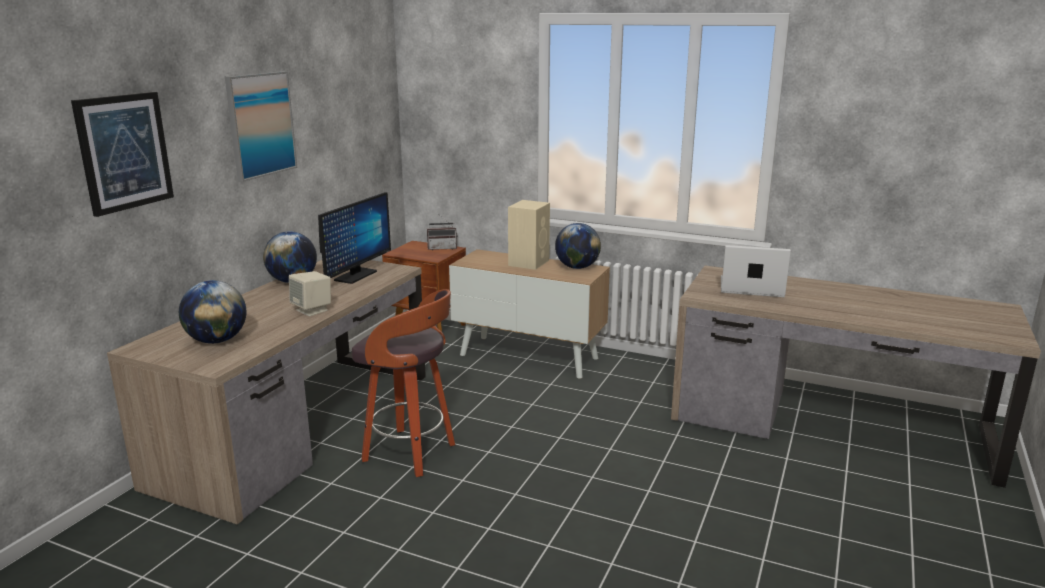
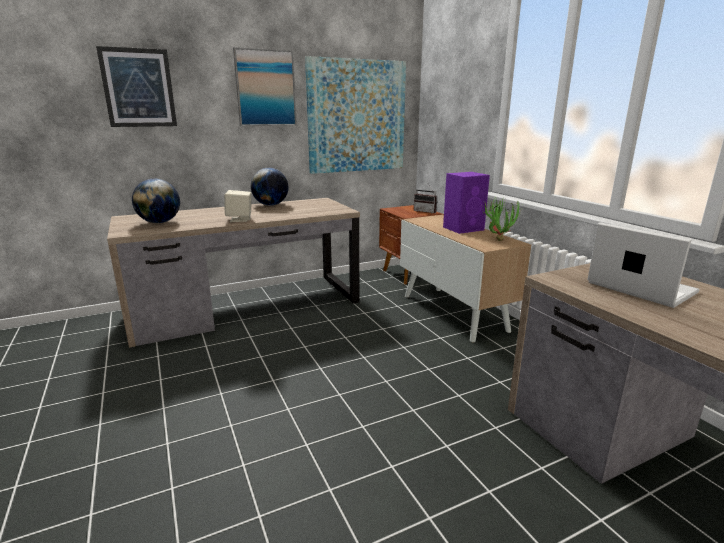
camera: 40 degrees right, 0 degrees up
monitor [318,192,391,284] -> none
stool [352,289,455,477] -> none
beige speaker [508,200,550,270] -> purple speaker [443,172,490,234]
globe [555,223,601,269] -> potted plant [481,199,520,241]
none -> picture [305,56,406,174]

